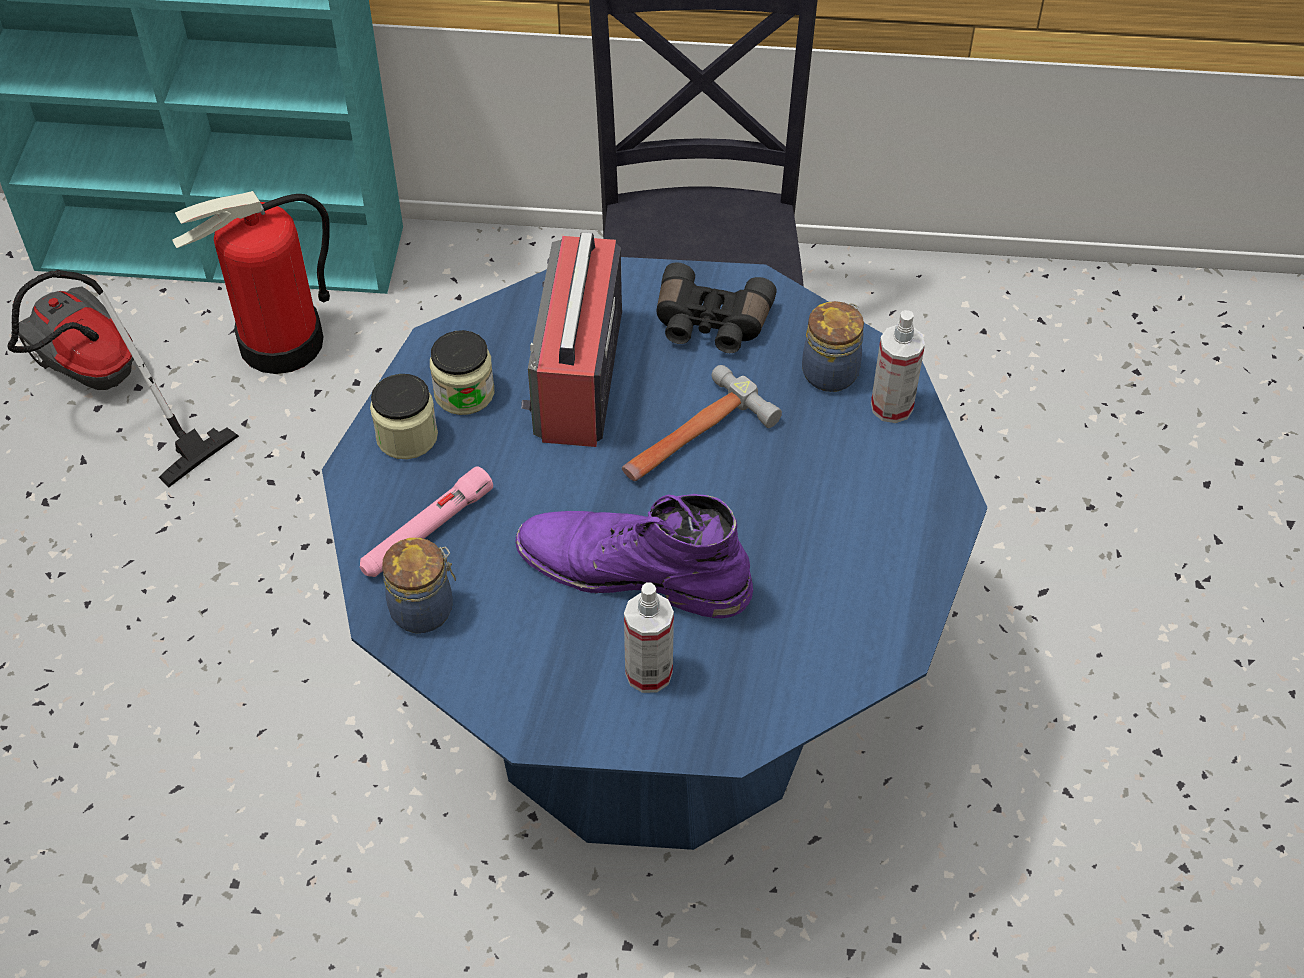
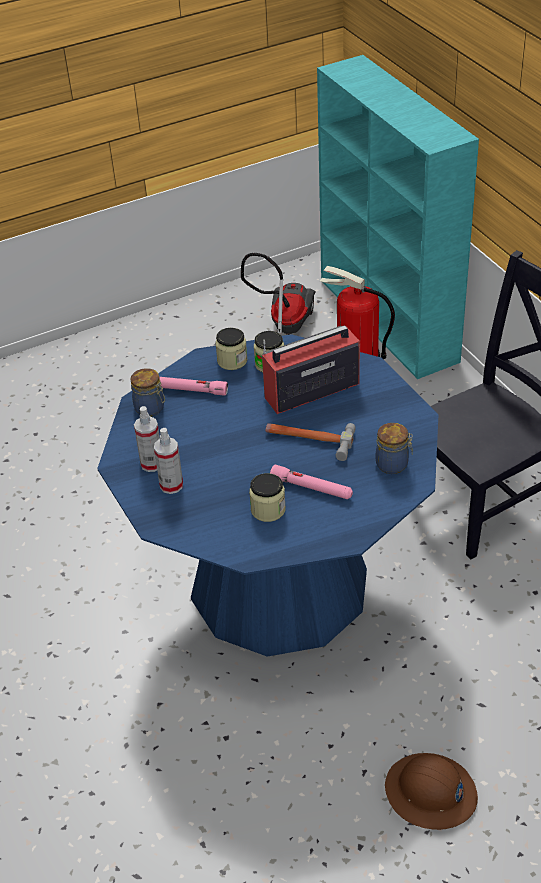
camera: 60 degrees right, 10 degrees down
purple boot [515,494,753,618] -> none
black binoculars [656,262,777,353] -> none
spray bottle [871,310,925,423] -> spray bottle moved to [134,406,160,472]
none -> jar [249,473,286,522]
none -> pink flashlight [270,465,353,499]
none -> brown hard hat [385,753,478,830]

